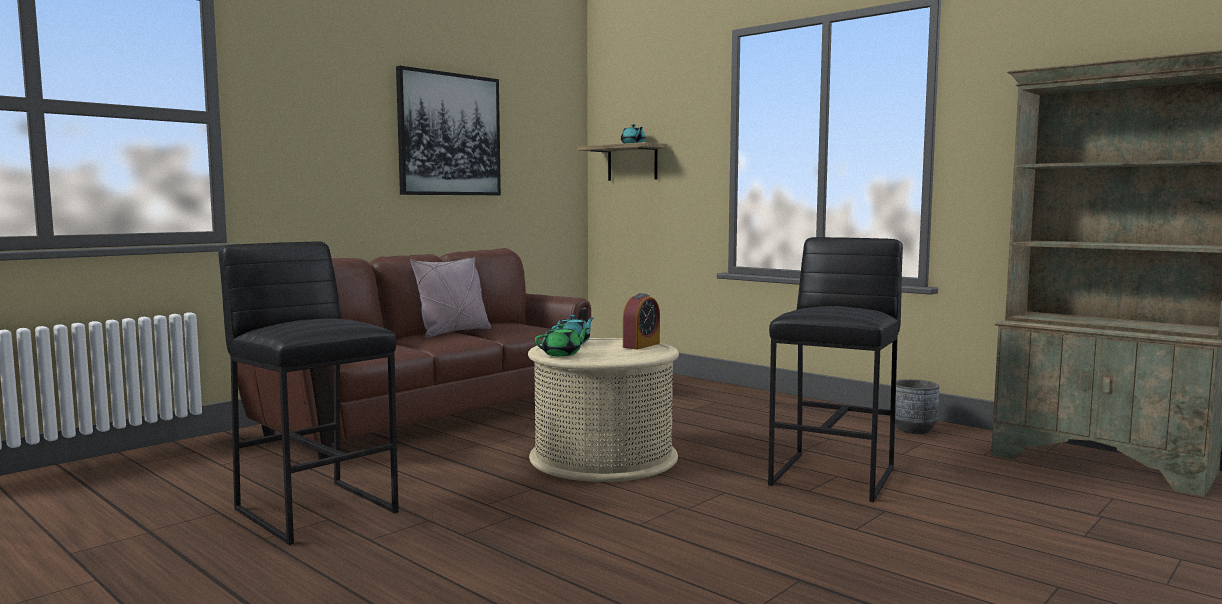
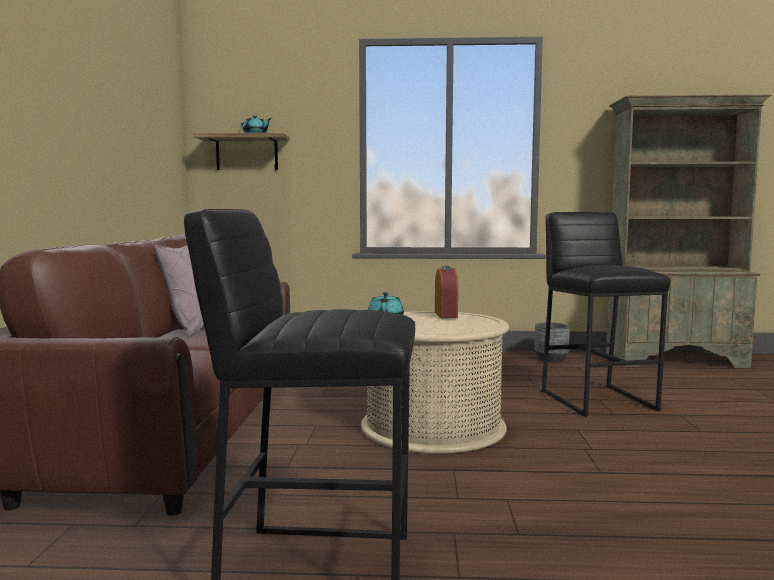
camera: 40 degrees left, 0 degrees up
picture [396,66,501,195] -> none
green teapot [535,324,589,356] -> none

